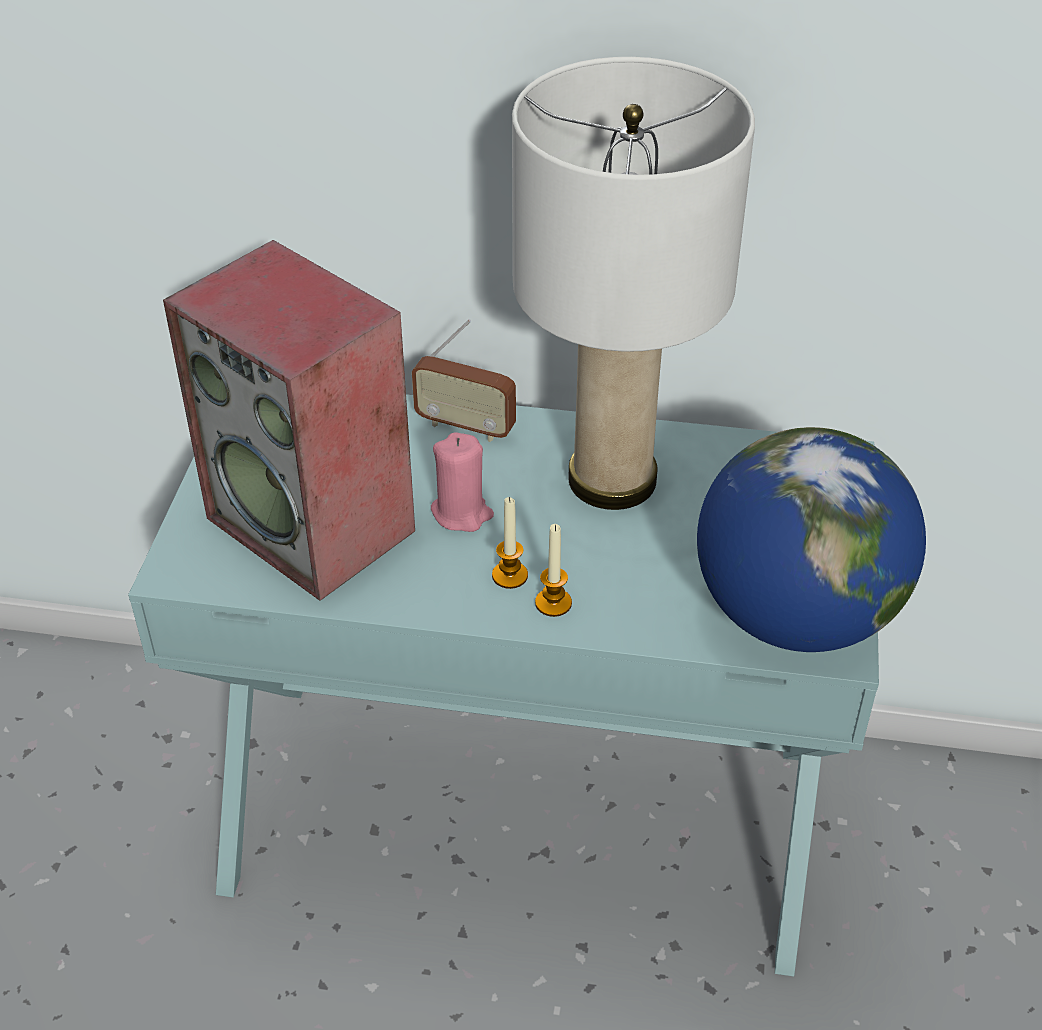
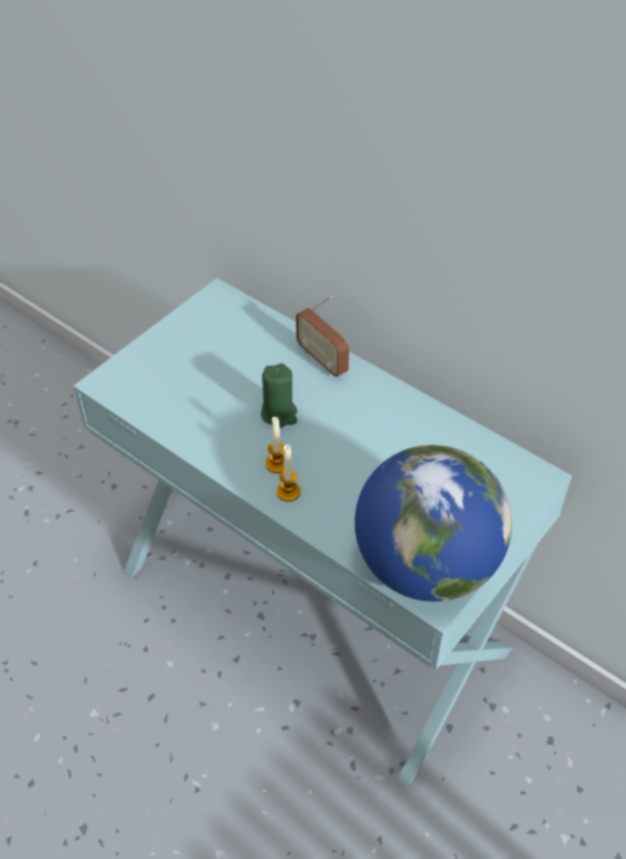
camera: 30 degrees right, 5 degrees up
speaker [163,240,415,601] -> none
pink candle [431,432,494,532] -> green candle [261,363,297,428]
white table lamp [512,57,755,510] -> none

